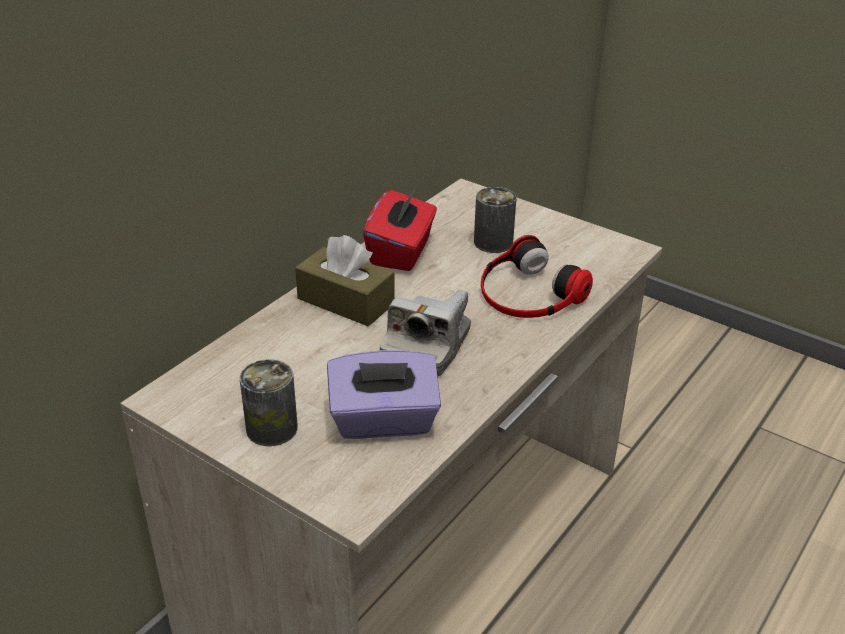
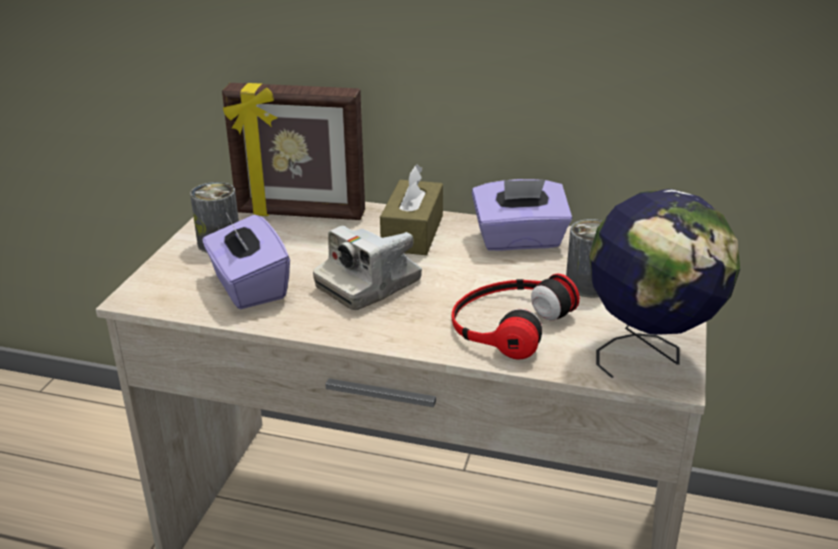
camera: 70 degrees right, 5 degrees down
red tissue box [363,187,437,271] -> purple tissue box [472,179,572,251]
camera [380,289,471,376] -> camera turned 45 degrees counterclockwise [313,226,422,310]
none -> picture frame [222,83,365,220]
none -> globe [589,189,740,378]

